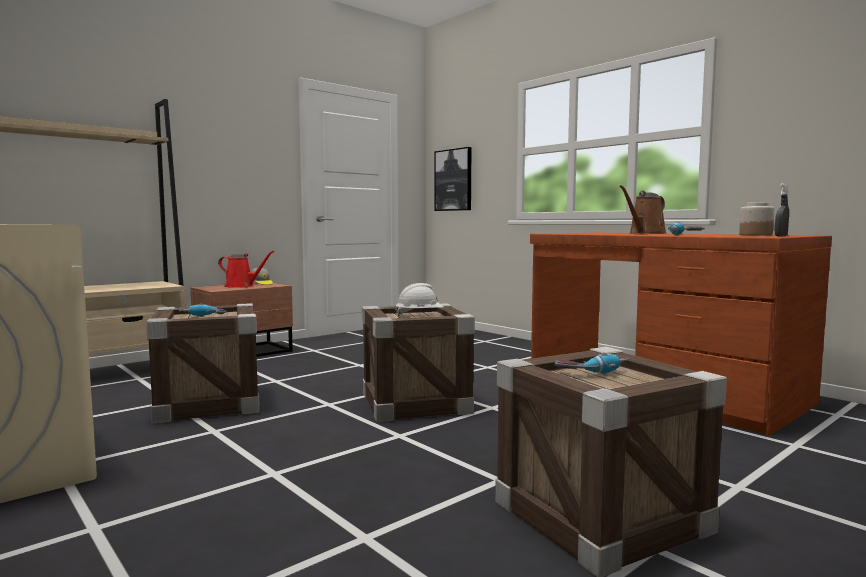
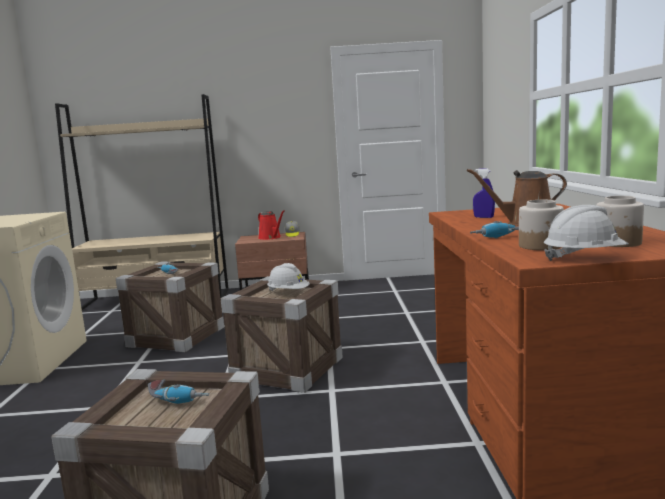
camera: 40 degrees right, 5 degrees up
picture [435,147,471,211] -> none
grey spray bottle [775,183,789,236] -> white hard hat [544,205,629,261]
none -> blue spray bottle [473,169,495,218]
none -> jar [519,200,564,250]

